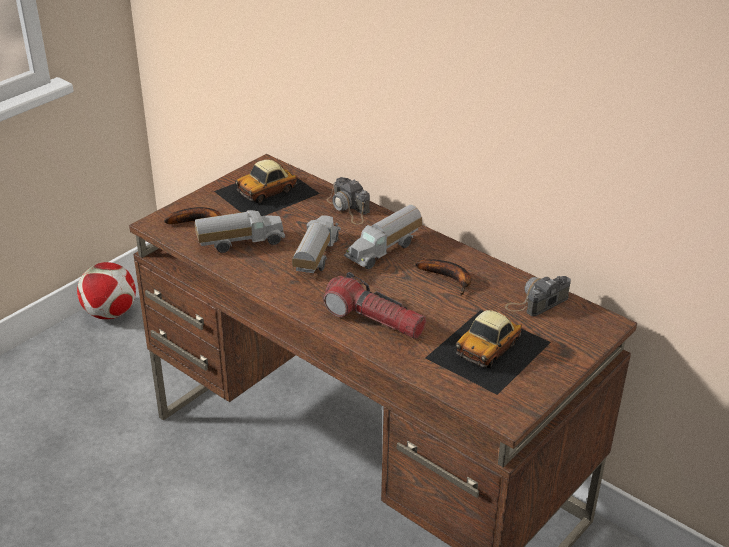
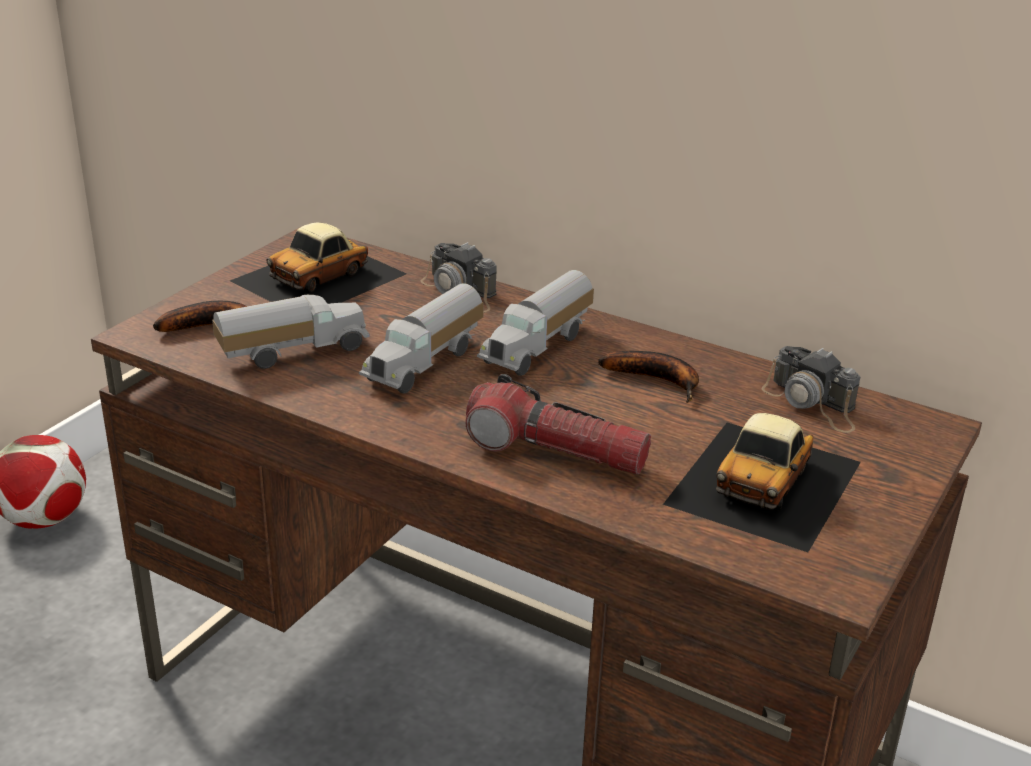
camera: 10 degrees left, 5 degrees down
toy truck [292,215,341,273] -> toy truck turned 150 degrees counterclockwise [359,283,484,393]
camera [505,276,571,316] -> camera turned 90 degrees counterclockwise [761,346,860,433]

